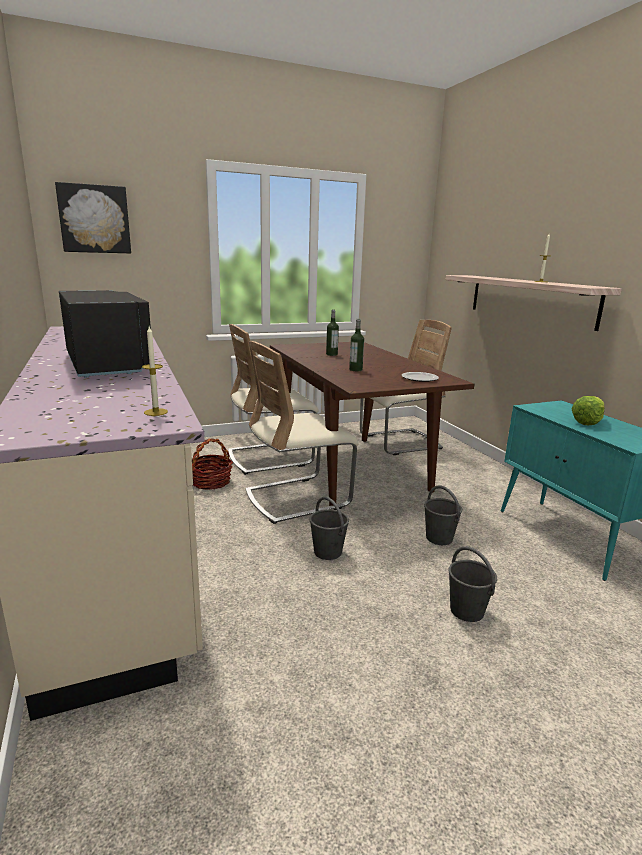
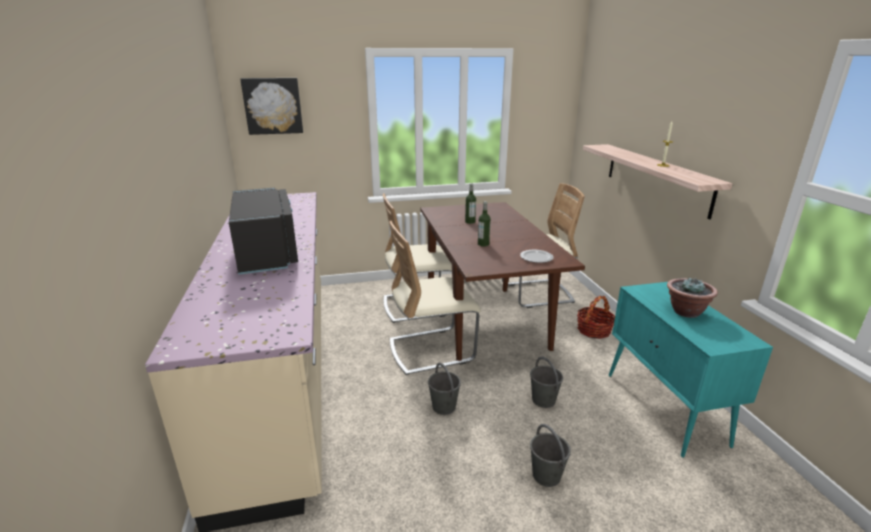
camera: 10 degrees right, 5 degrees up
candle [142,326,168,416] -> none
basket [192,439,233,490] -> basket moved to [577,296,615,339]
lettuce [572,396,604,425] -> potted plant [667,277,718,318]

